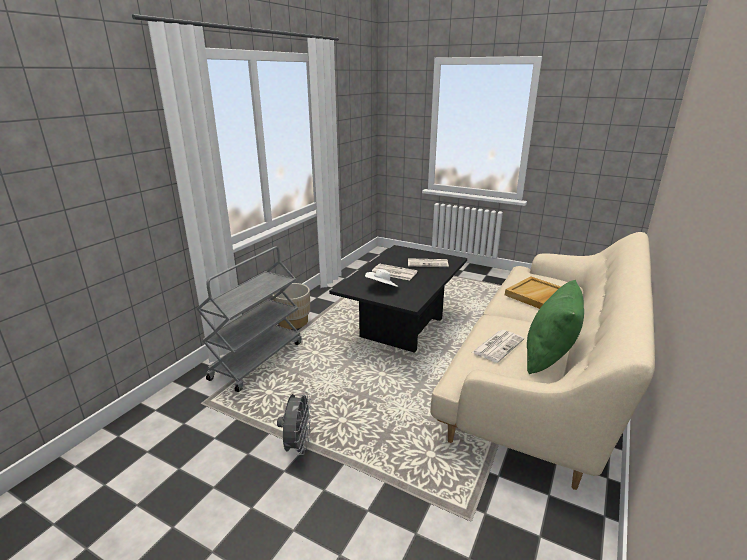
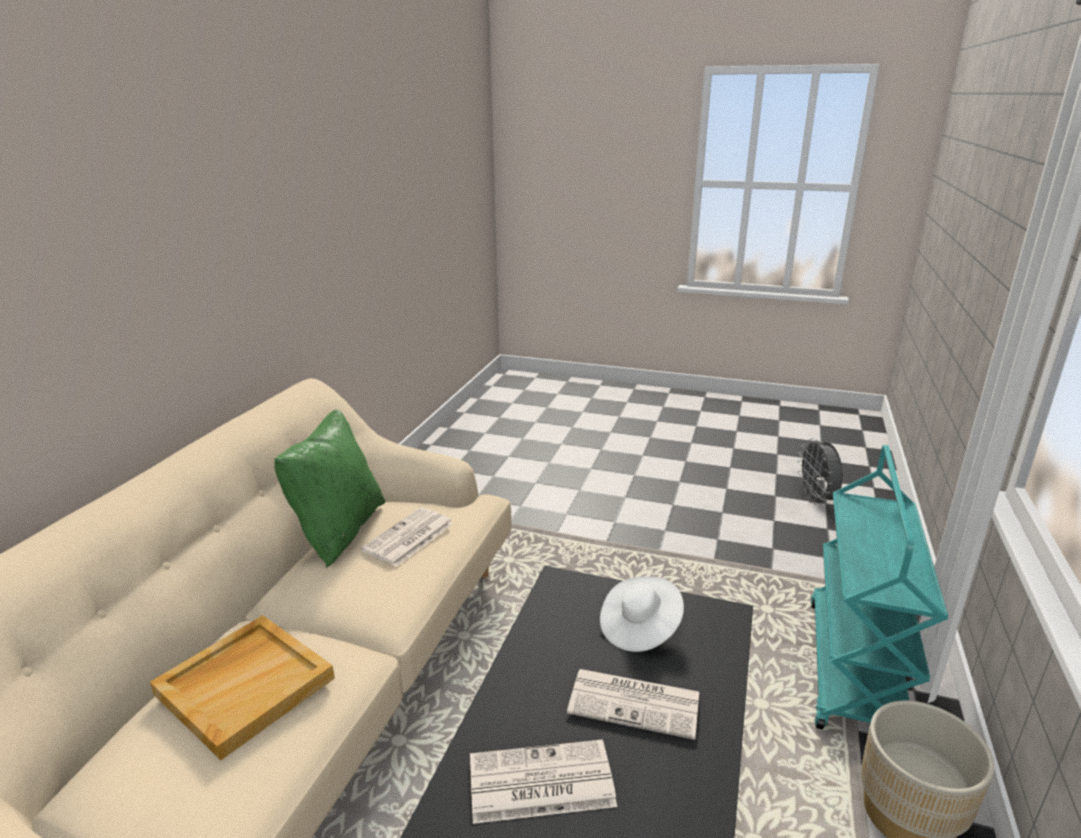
camera: 170 degrees right, 0 degrees up
grey cart [196,246,302,392] -> turquoise cart [811,445,948,730]
grey fan [277,391,312,455] -> grey fan moved to [797,438,843,505]

